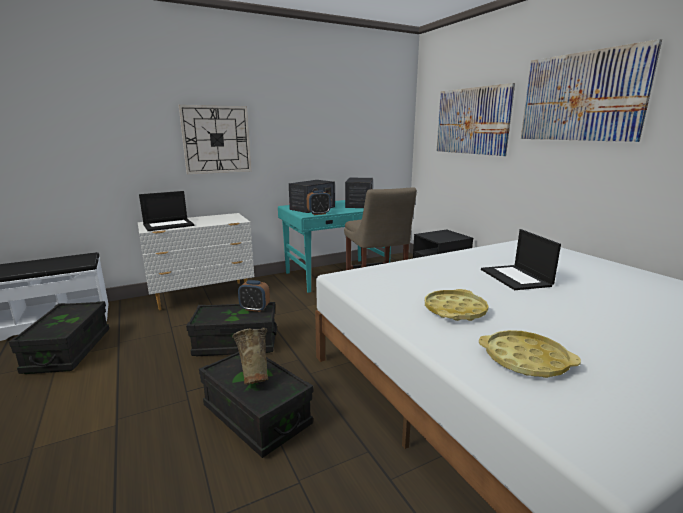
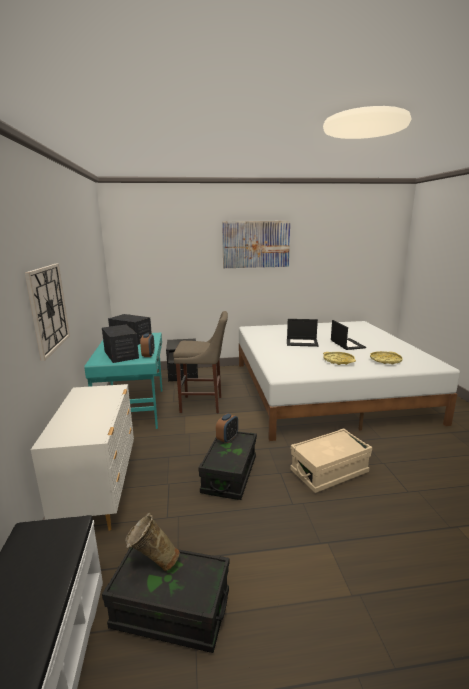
camera: 70 degrees left, 0 degrees up
laptop [139,191,194,231] -> laptop moved to [331,320,366,350]
black storage box [199,352,313,458] -> beige storage box [291,428,372,493]
beige vase [232,328,268,385] -> beige vase moved to [125,513,180,571]
picture [437,83,515,156] -> none

